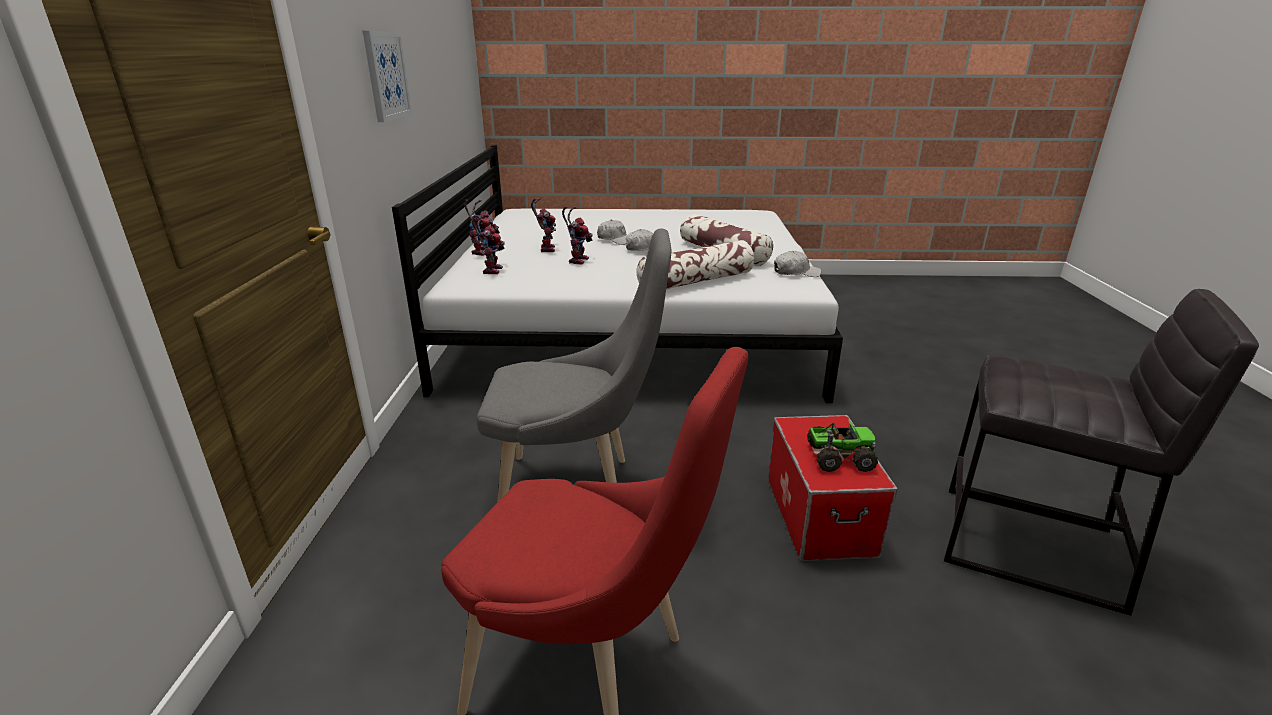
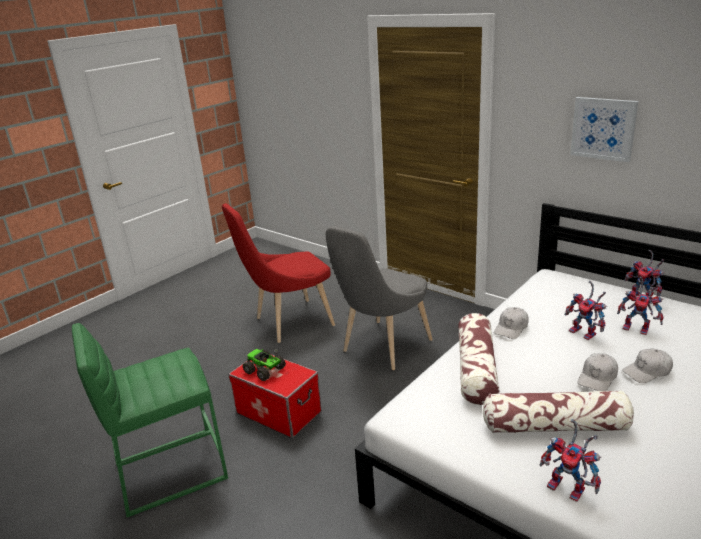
camera: 130 degrees right, 0 degrees up
toy robot [472,214,505,274] -> toy robot moved to [540,419,601,502]
white cap [774,251,821,277] -> white cap moved to [494,307,529,339]
toy truck [807,422,878,472] -> toy truck turned 90 degrees clockwise [243,349,286,381]
grey stool [944,289,1259,616] -> green stool [72,323,228,517]

